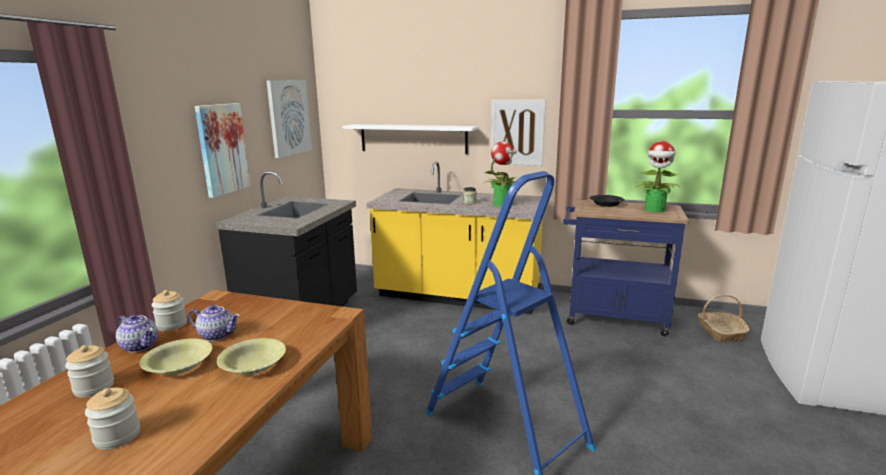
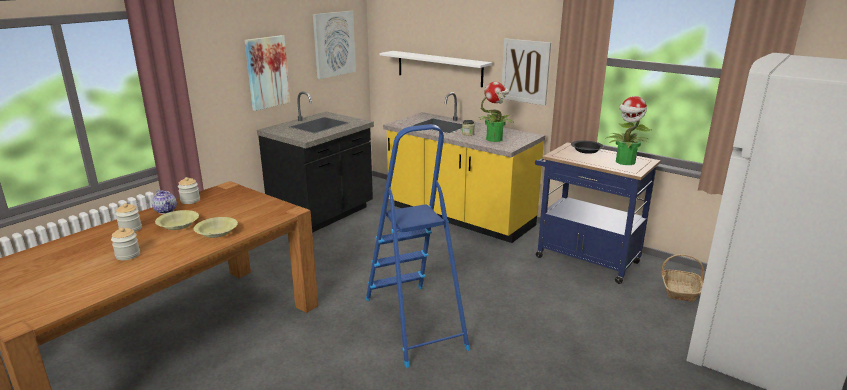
camera: 20 degrees right, 5 degrees up
teapot [188,305,240,341] -> none

